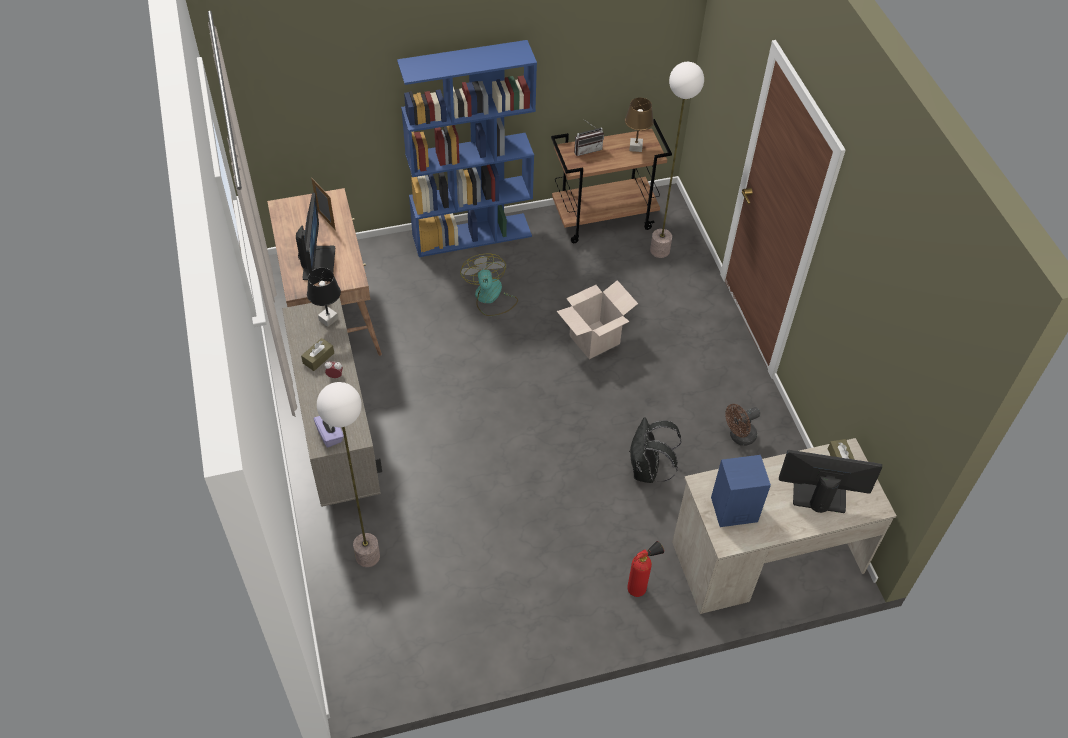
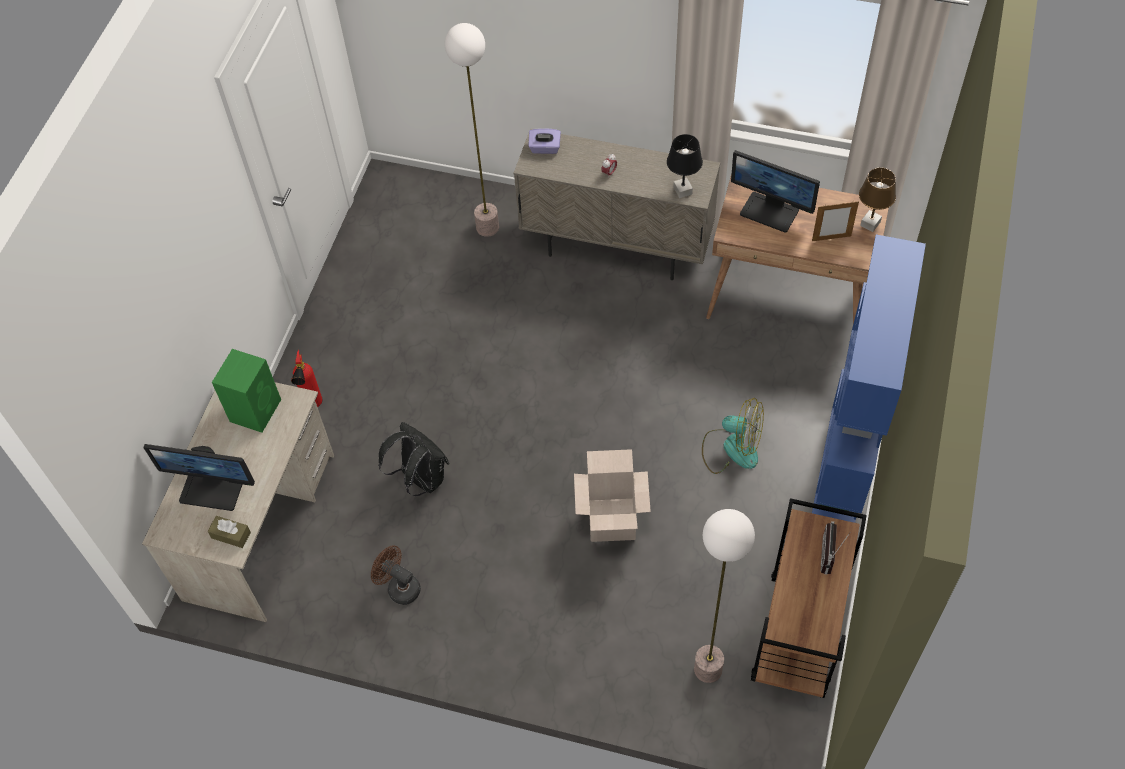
camera: 125 degrees right, 5 degrees up
brown tissue box [301,338,334,371] -> none
brown table lamp [625,98,654,152] -> brown table lamp moved to [859,168,896,232]
blue speaker [711,455,771,527] -> green speaker [212,349,281,433]
brown fan [725,404,760,446] -> brown fan turned 60 degrees counterclockwise [371,546,421,605]
monitor [779,450,882,513] -> monitor turned 60 degrees clockwise [143,444,255,511]

